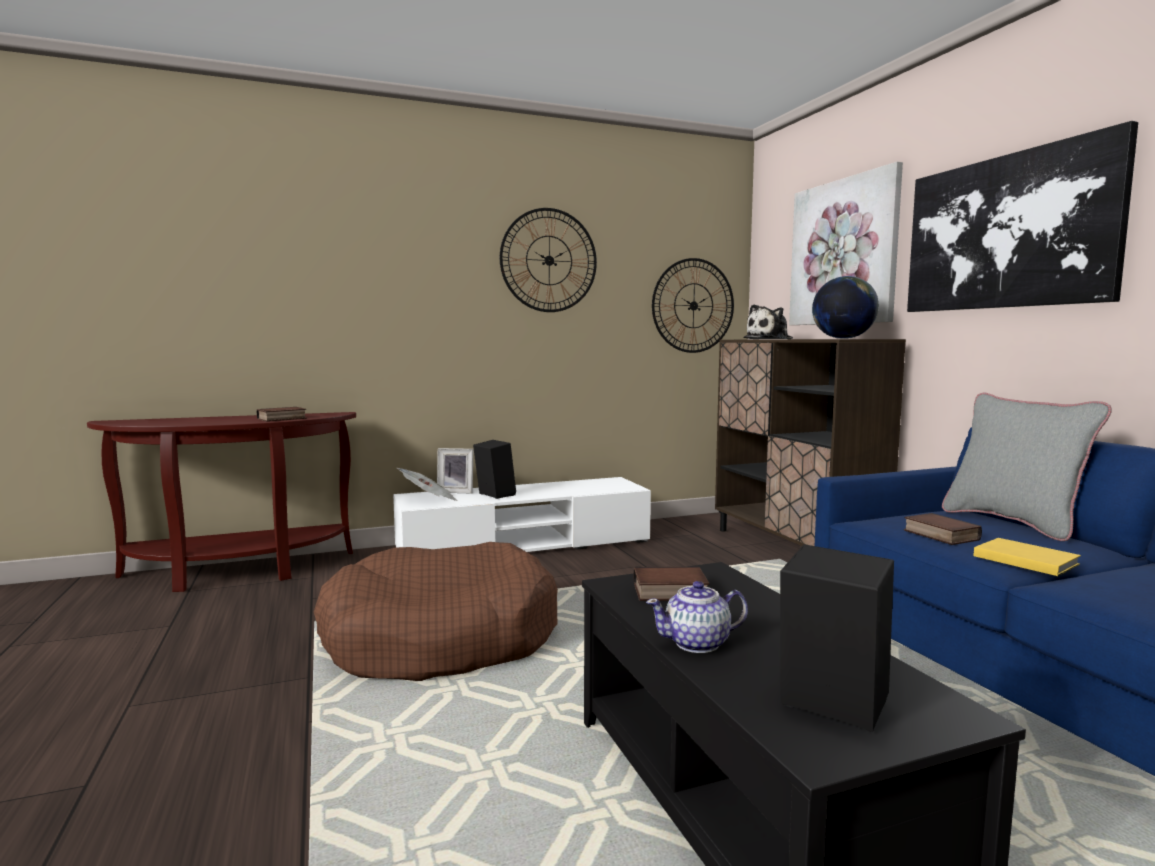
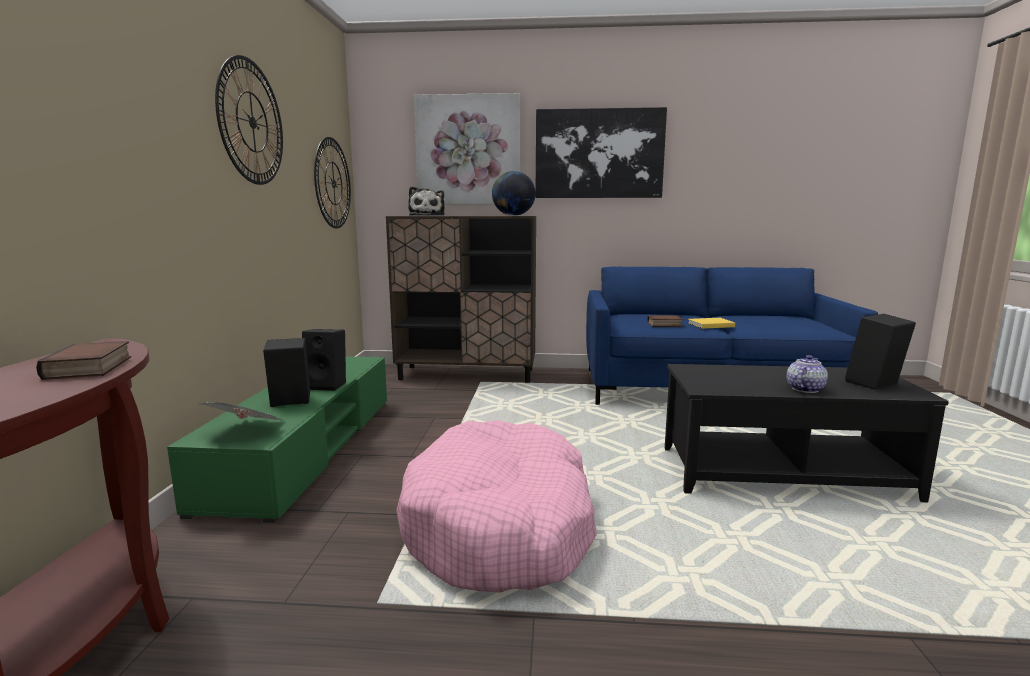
camera: 65 degrees left, 5 degrees up
brown dog bed [314,542,558,681] -> pink dog bed [396,420,597,593]
white tv stand [393,477,651,552] -> green tv stand [167,357,387,523]
picture frame [437,448,473,494] -> none
book [634,567,710,601] -> none
teapot [646,581,748,653] -> teapot turned 150 degrees counterclockwise [786,355,828,393]
grey pillow [942,393,1112,541] -> none
none -> black speaker [302,329,346,391]

